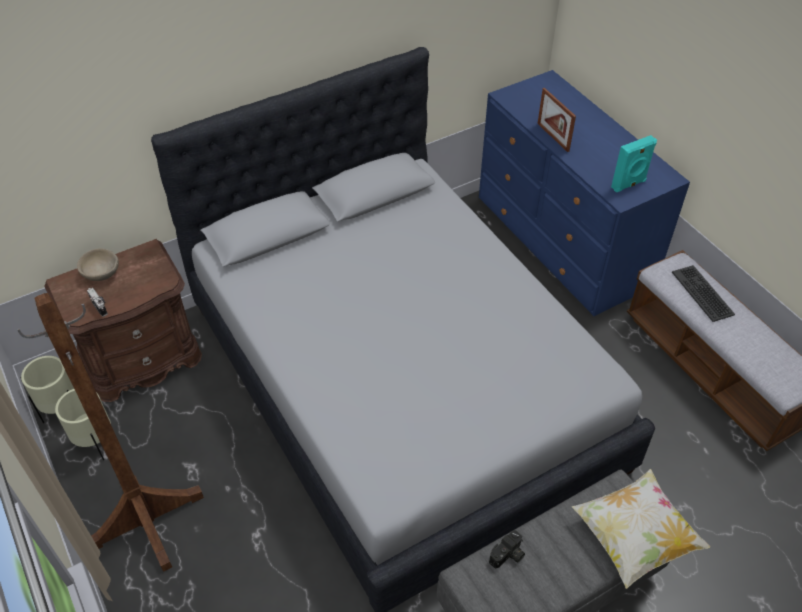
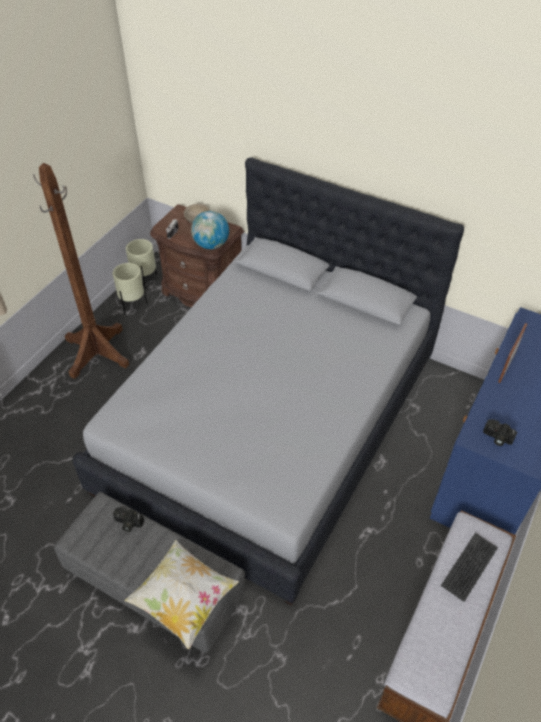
camera: 60 degrees right, 0 degrees up
turquoise speaker [611,135,657,192] -> camera [483,419,517,446]
none -> globe [191,211,229,249]

